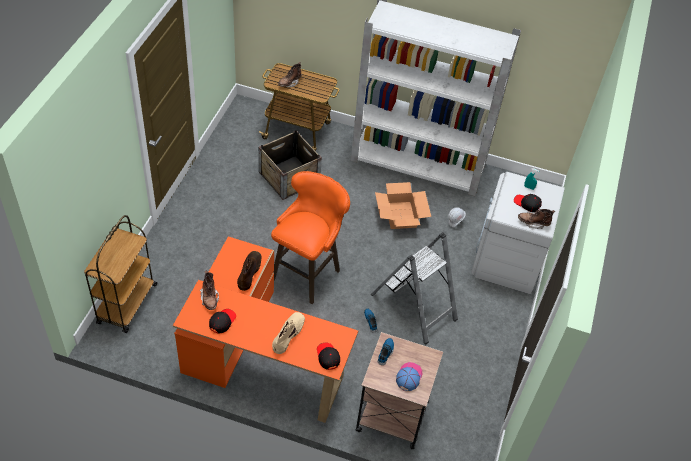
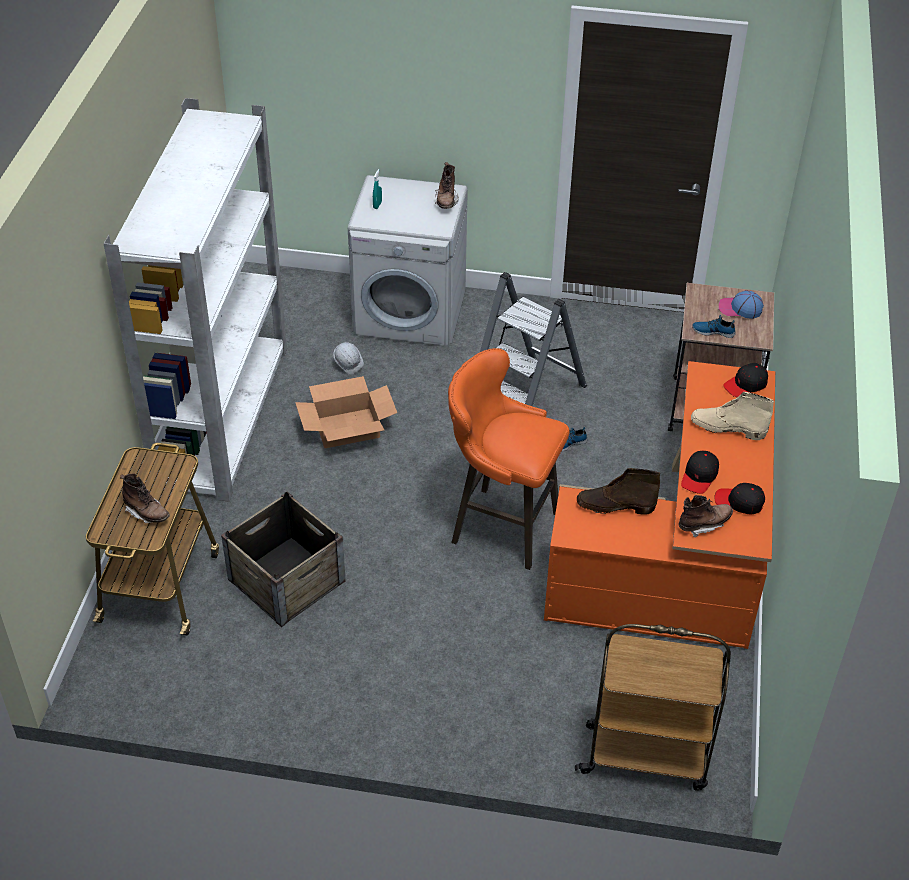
camera: 95 degrees left, 5 degrees down
black cap [514,194,542,212] -> black cap moved to [681,450,719,494]

